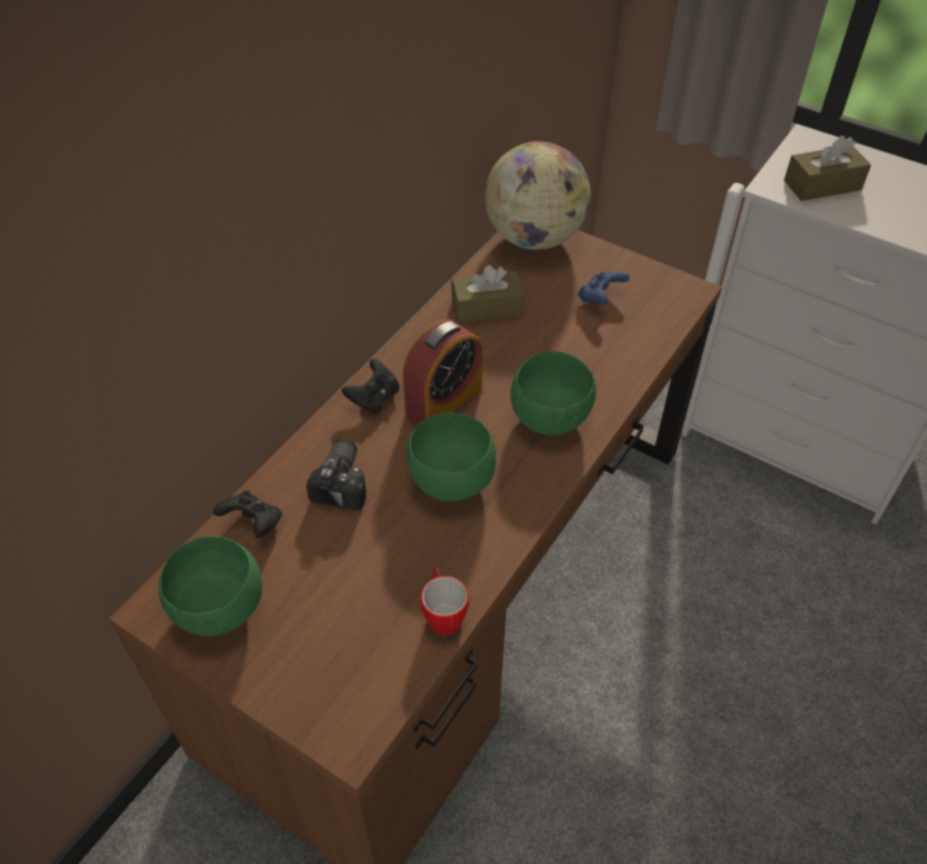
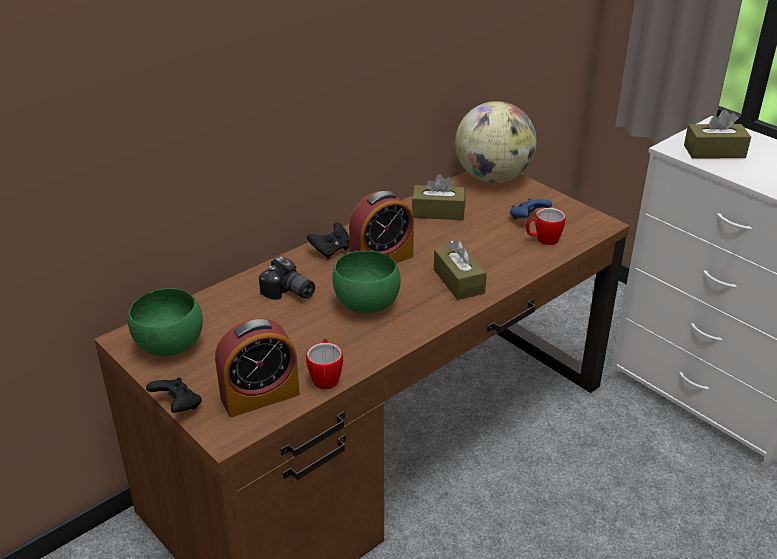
camera: 15 degrees right, 15 degrees down
black game controller [213,490,282,538] -> black game controller moved to [146,377,202,413]
camera [306,439,366,510] -> camera turned 105 degrees clockwise [259,256,315,300]
green bowl [510,351,596,435] -> brown tissue box [434,240,487,300]
none -> alarm clock [215,318,300,417]
none -> mug [526,208,566,245]

